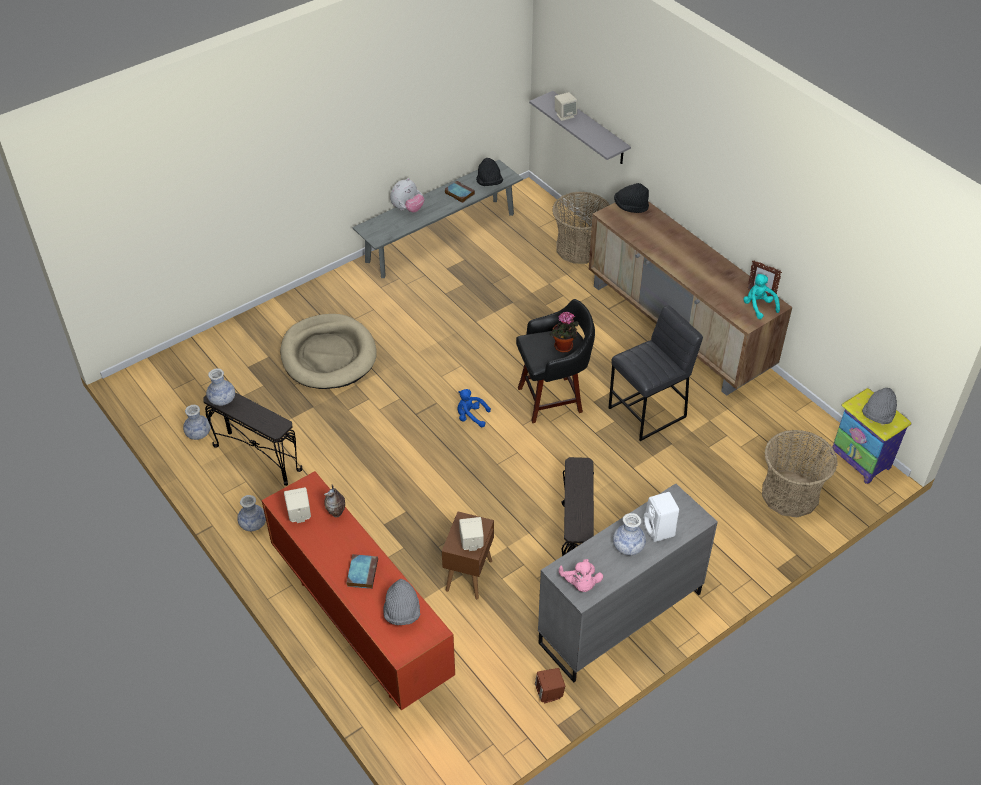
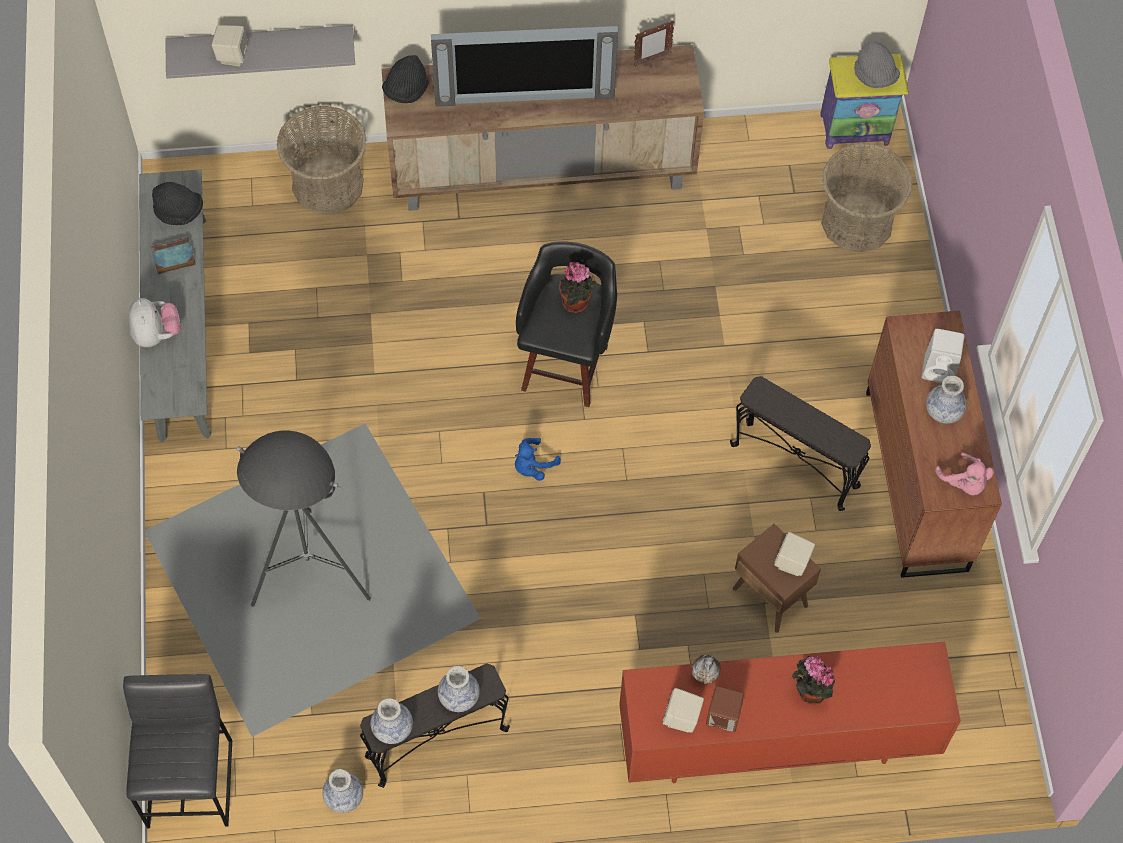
camera: 60 degrees left, 15 degrees up
vase [237,495,266,531] -> vase moved to [438,666,480,712]
beige dog bed [280,314,377,389] -> grey floor lamp [145,423,481,737]
book [346,554,378,589] -> potted plant [792,656,835,705]
grey hat [383,579,420,625] -> none
brown speaker [535,668,565,703] -> brown speaker moved to [706,686,744,732]
grey dresser [538,483,718,682] -> brown dresser [866,311,1002,578]
pink plush toy [559,559,603,592] -> pink plush toy turned 45 degrees clockwise [935,452,994,495]
grey stool [609,305,703,441] -> grey stool moved to [123,674,232,828]
turquoise plush toy [743,274,780,319] -> none
none -> television [431,26,618,107]

